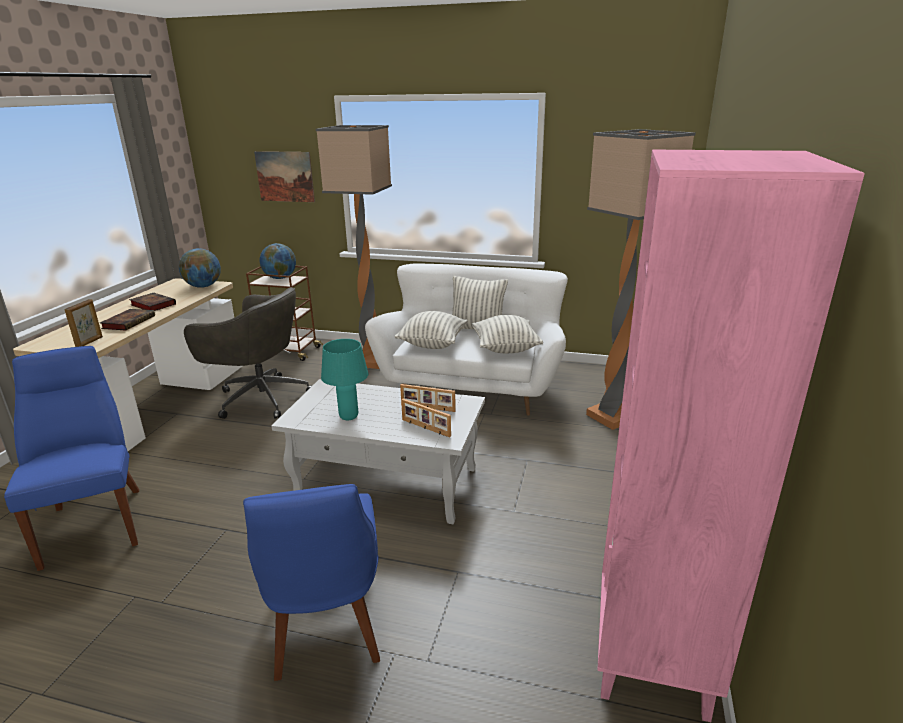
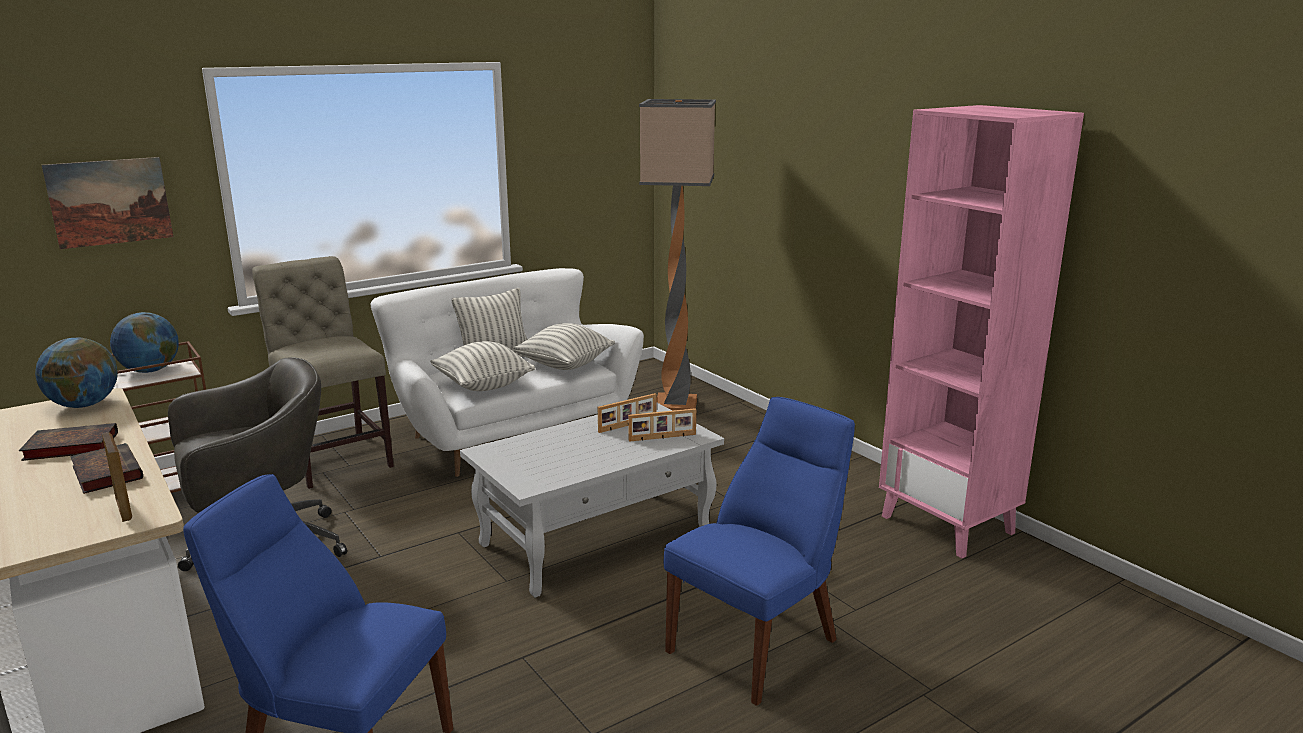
camera: 50 degrees left, 5 degrees down
blue chair [243,484,380,681] -> blue chair turned 75 degrees counterclockwise [664,397,855,706]
floor lamp [316,125,392,369] -> beige chair [252,256,394,489]
turquoise table lamp [321,339,368,420] -> none

